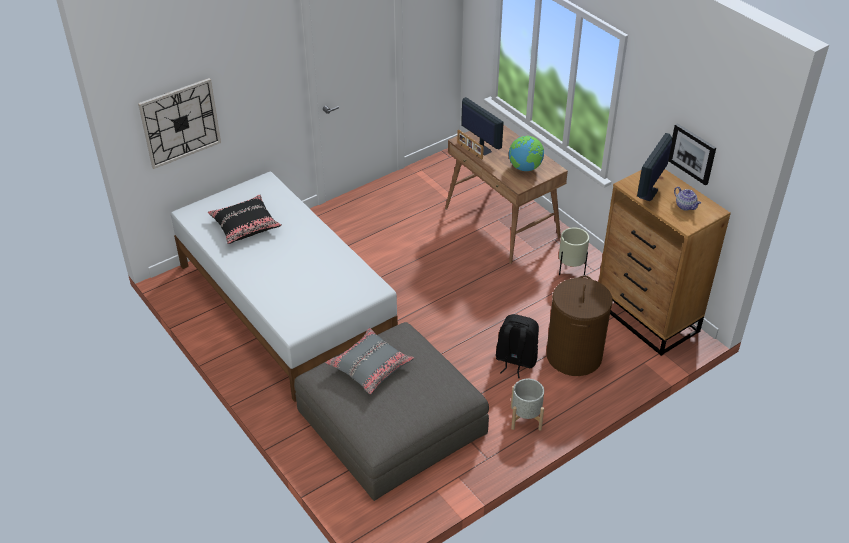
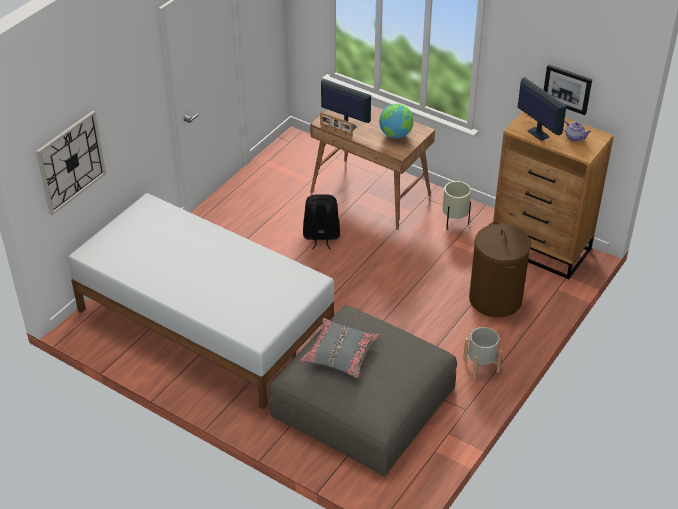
camera: 20 degrees left, 0 degrees up
black pillow [208,195,282,244] -> none
black backpack [496,314,539,378] -> black backpack moved to [303,194,340,249]
monitor [637,133,672,201] -> monitor turned 135 degrees clockwise [518,77,567,141]

